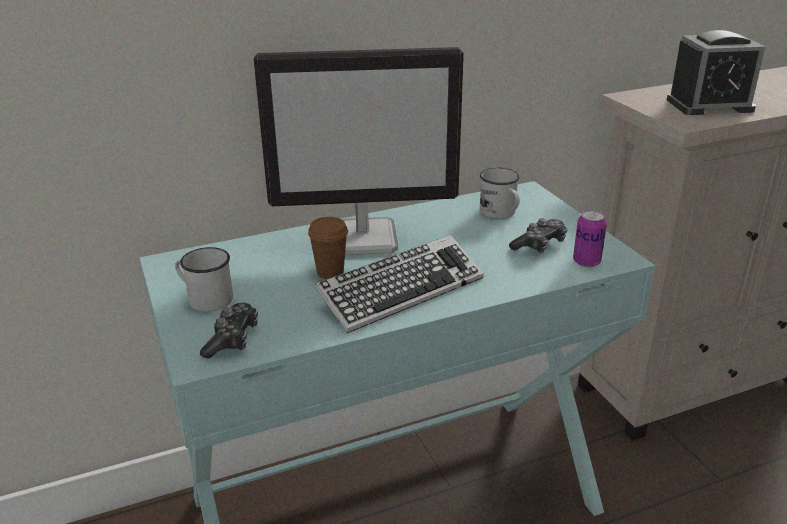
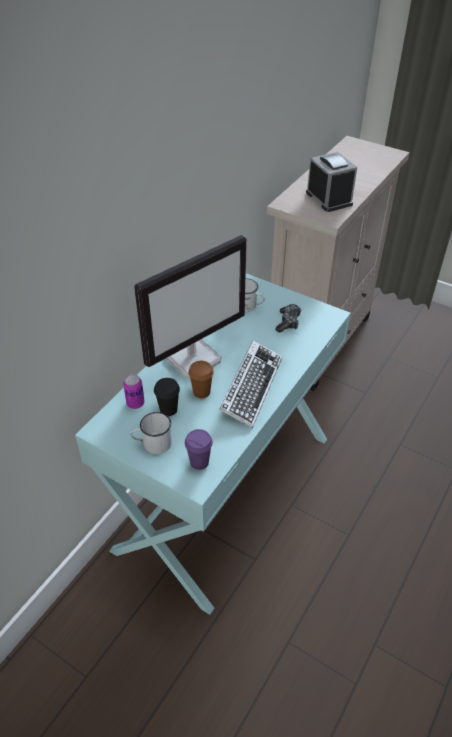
camera: 35 degrees left, 15 degrees up
game controller [200,303,258,359] -> purple cup [185,429,213,470]
can [573,210,607,267] -> can moved to [123,374,145,409]
alarm clock [667,30,765,115] -> alarm clock turned 75 degrees counterclockwise [306,152,357,212]
none -> black cup [154,378,180,416]

